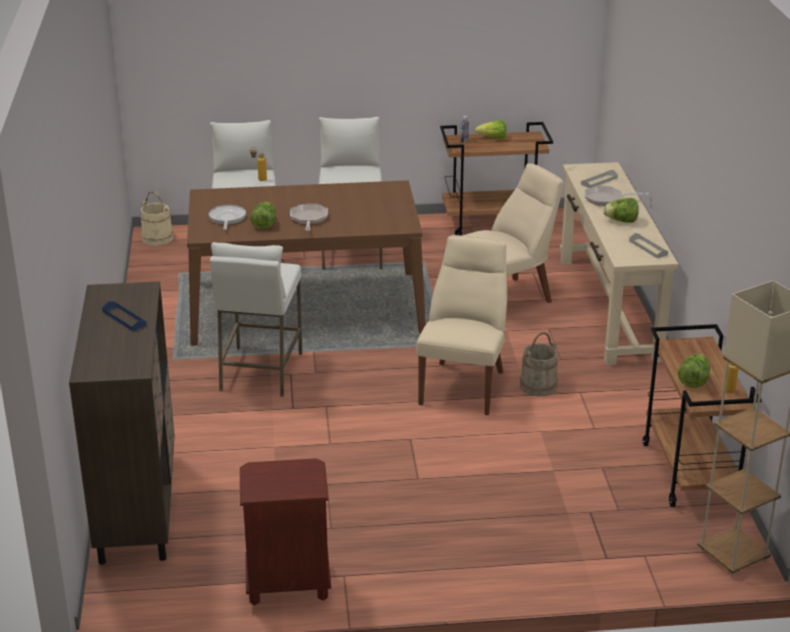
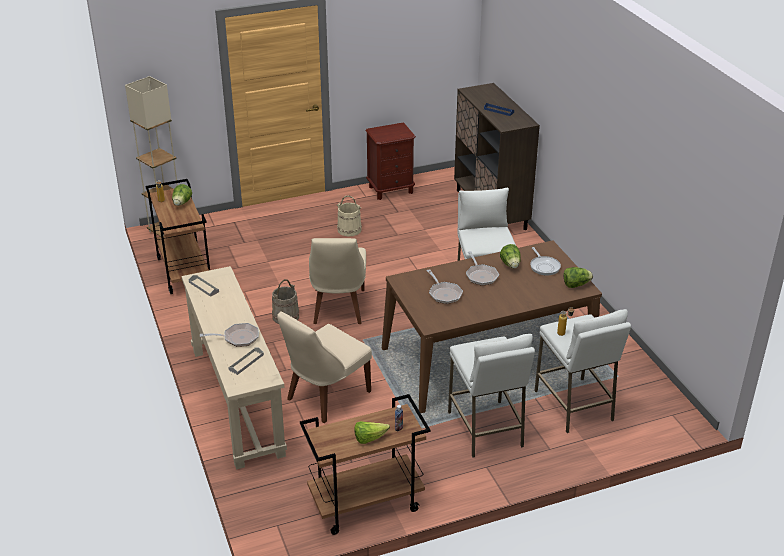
camera: 165 degrees right, 5 degrees up
beige bucket [140,191,174,246] -> beige bucket moved to [336,195,362,236]
lettuce [603,198,639,223] -> lettuce moved to [564,267,593,288]
none -> frying pan [427,269,463,304]

